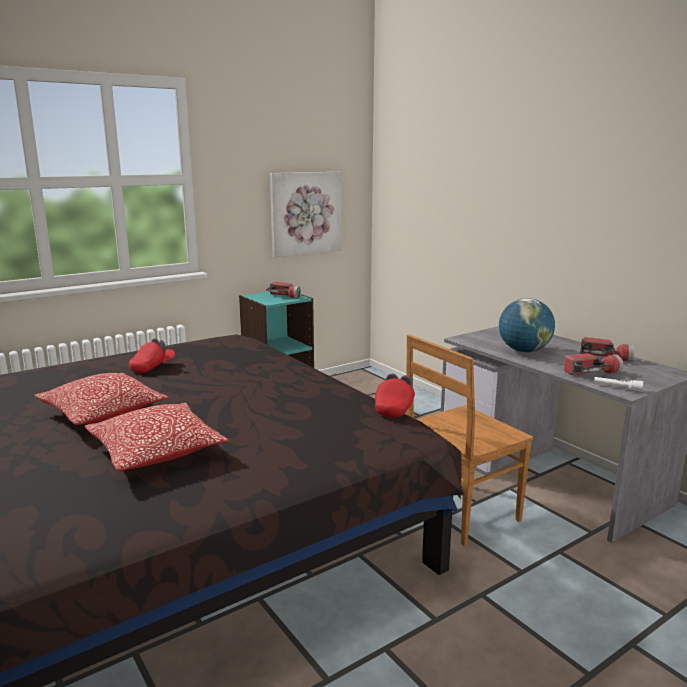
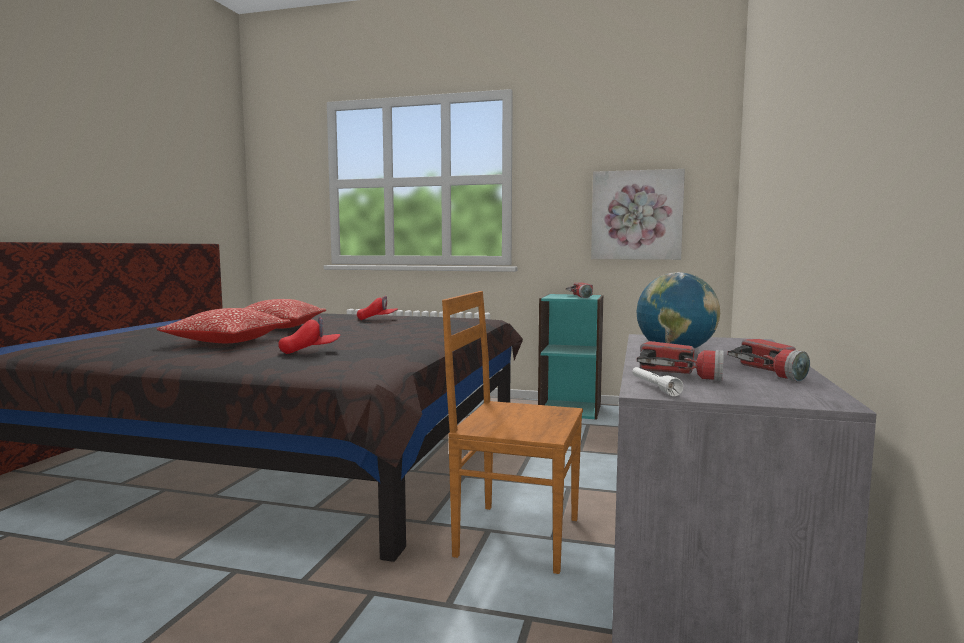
camera: 50 degrees right, 10 degrees down
red cap [375,374,415,418] -> red cap moved to [278,316,340,354]

